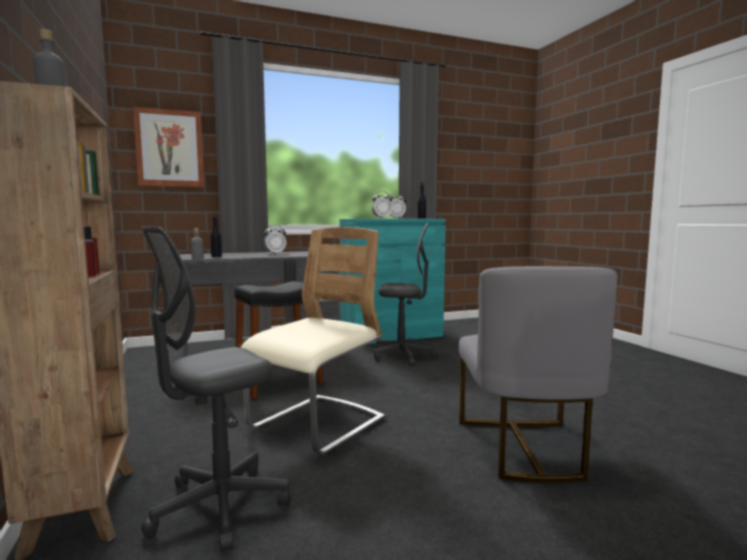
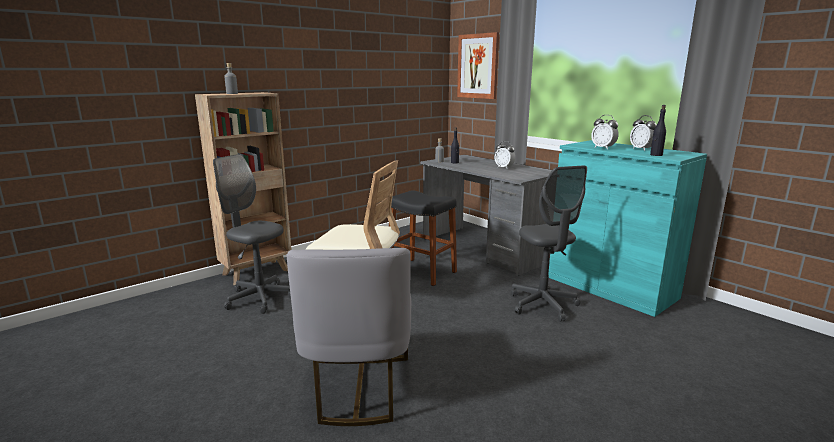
camera: 70 degrees right, 10 degrees up
grey chair [459,266,617,483] -> grey chair turned 75 degrees counterclockwise [287,248,411,426]

